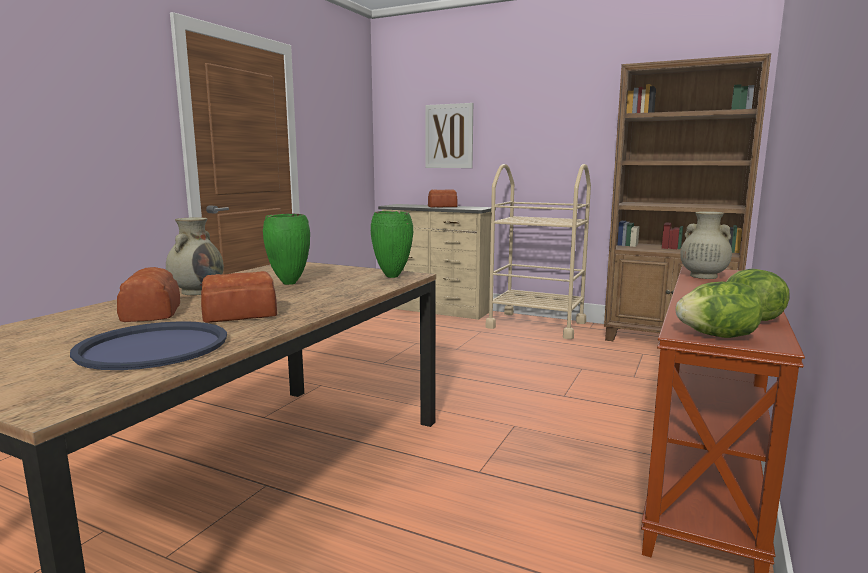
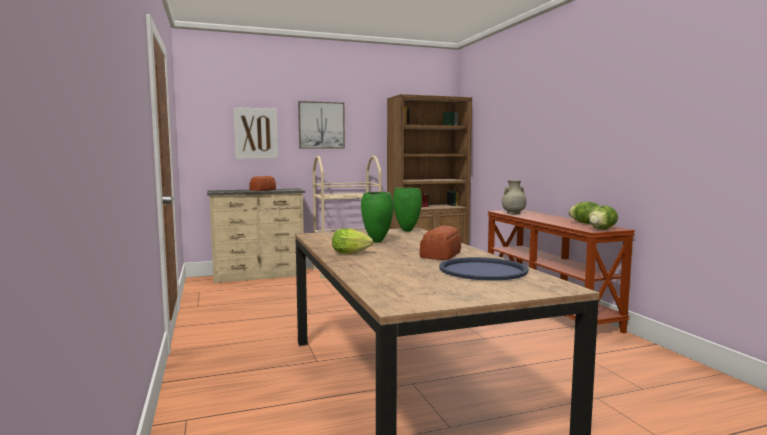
camera: 45 degrees left, 5 degrees down
bread [117,267,180,322] -> none
beige vase [166,217,224,295] -> lettuce [332,228,373,254]
none -> picture [298,101,345,149]

